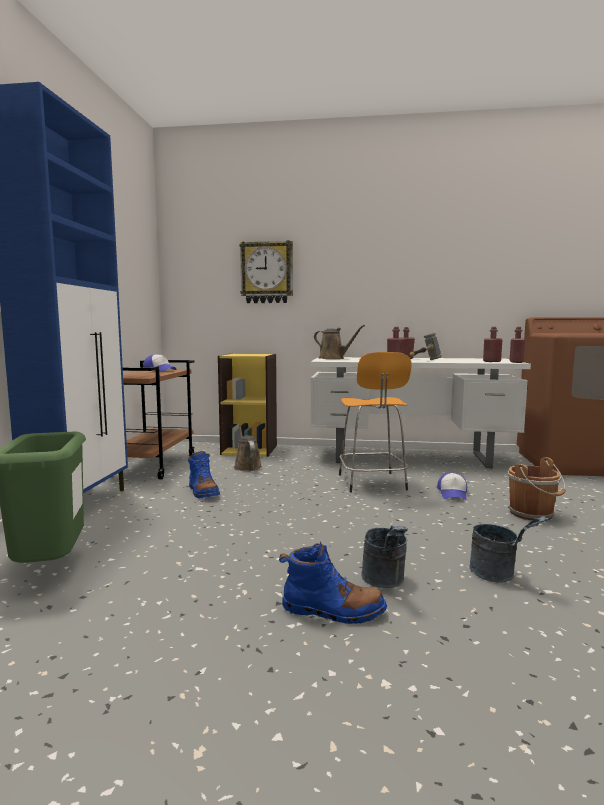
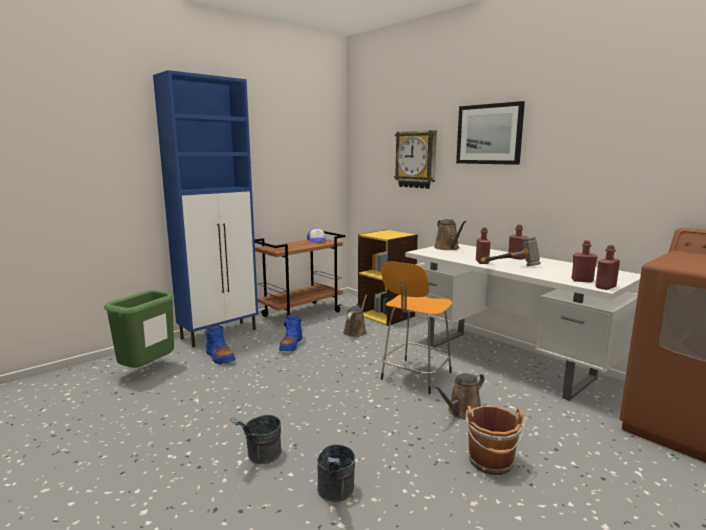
camera: 40 degrees right, 5 degrees up
blue boot [279,542,387,624] -> blue boot moved to [205,325,235,364]
cap [437,472,467,500] -> brown watering can [432,372,484,420]
none -> picture [456,101,525,165]

